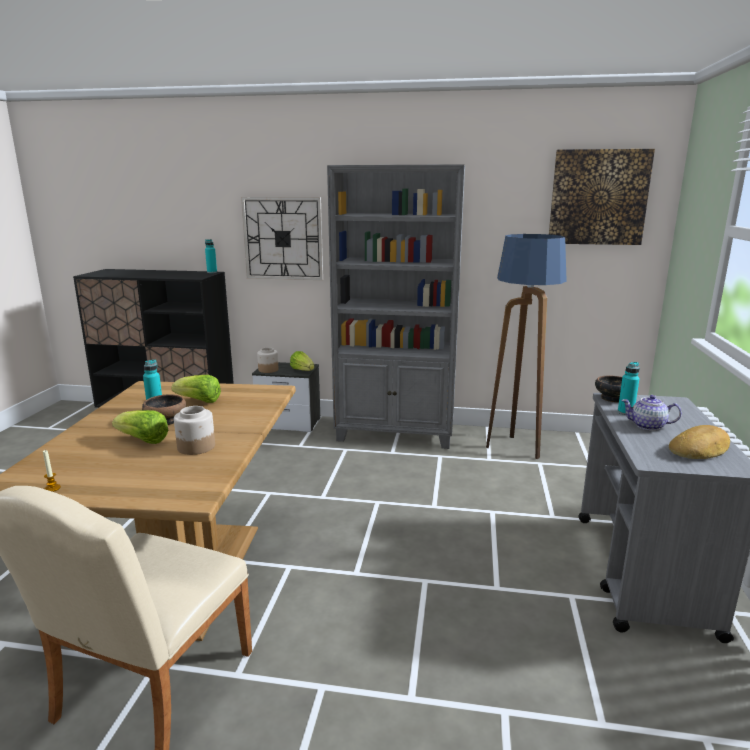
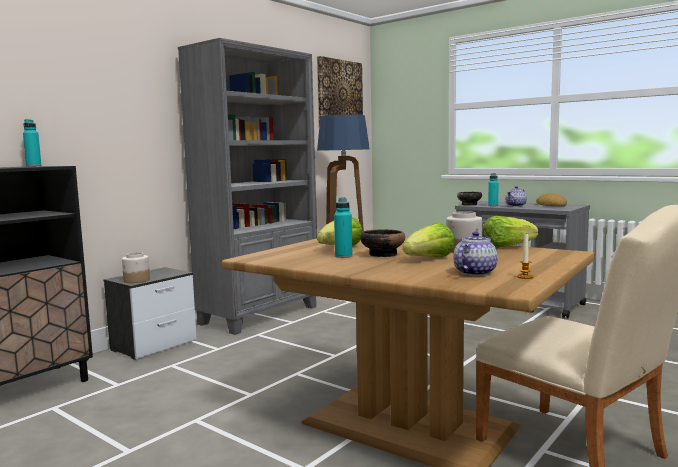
camera: 60 degrees left, 10 degrees down
wall clock [241,197,323,280] -> none
lettuce [290,351,314,371] -> lettuce moved to [483,216,538,248]
none -> teapot [453,231,498,276]

